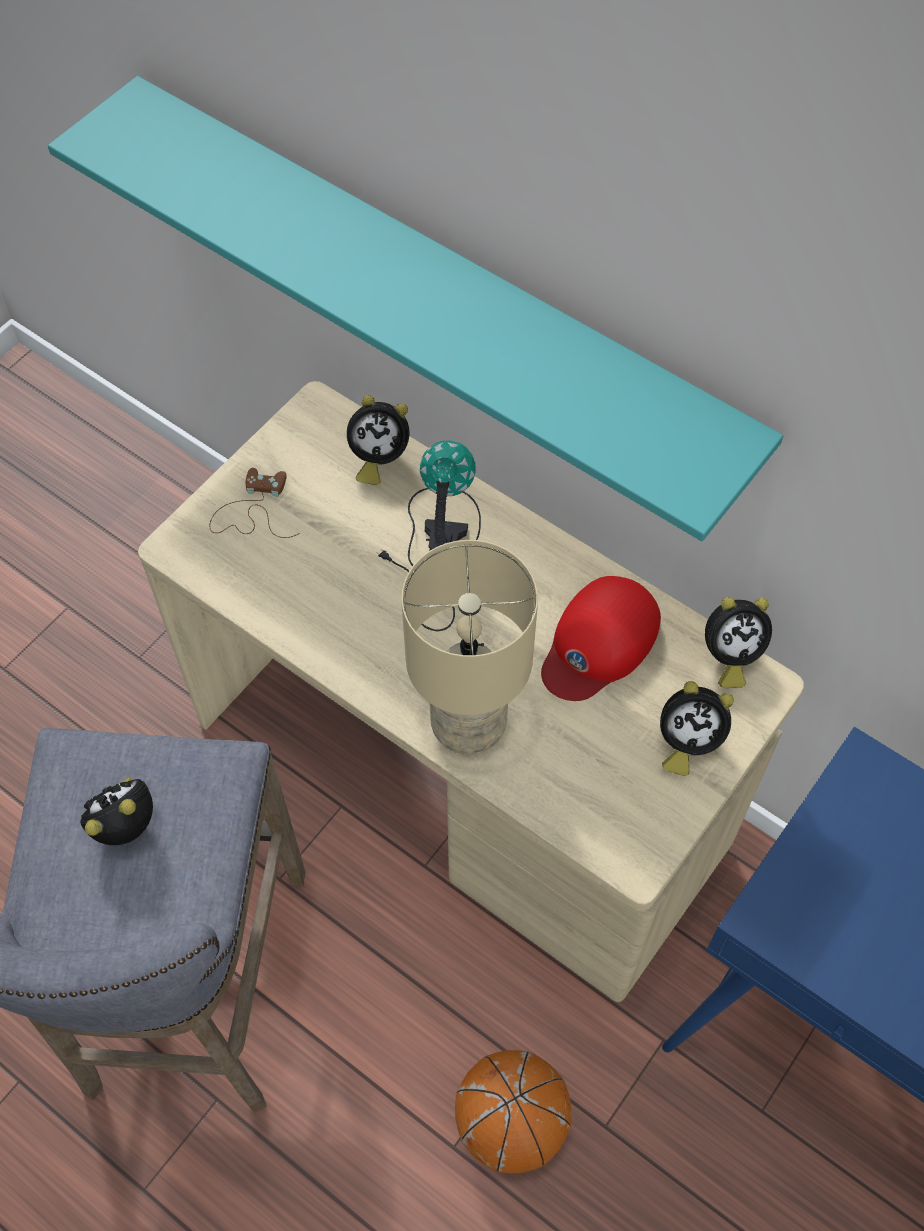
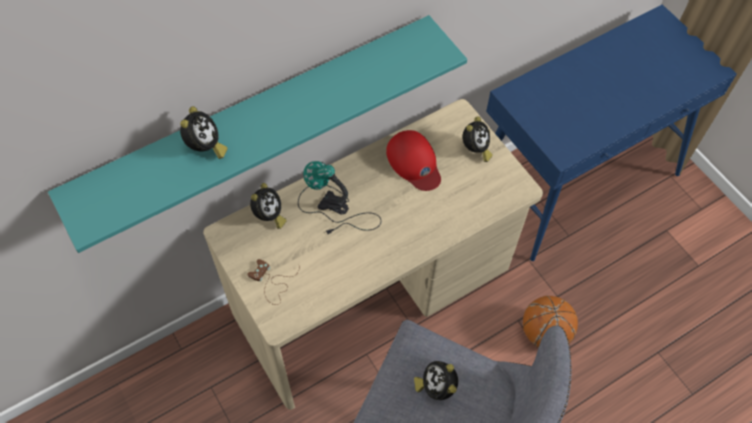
camera: 70 degrees left, 0 degrees up
beige table lamp [401,540,538,754] -> none
alarm clock [705,597,772,688] -> alarm clock moved to [180,106,228,159]

